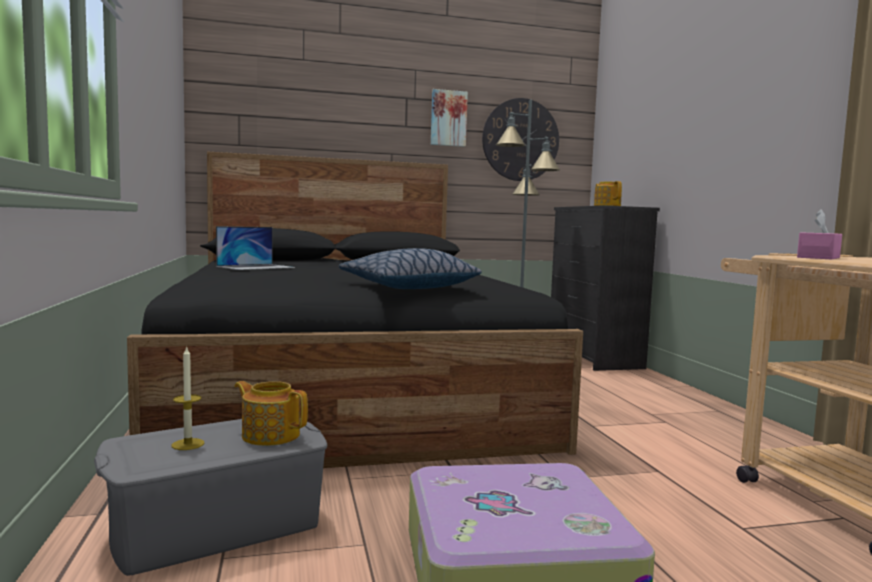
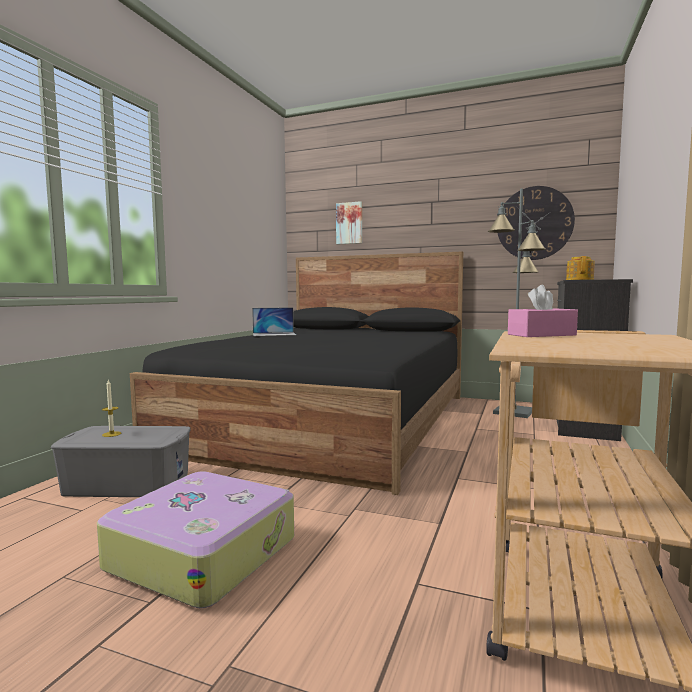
camera: 35 degrees right, 0 degrees up
teapot [234,381,308,446] -> none
pillow [339,248,482,289] -> none
picture [431,89,468,147] -> picture moved to [336,201,362,244]

